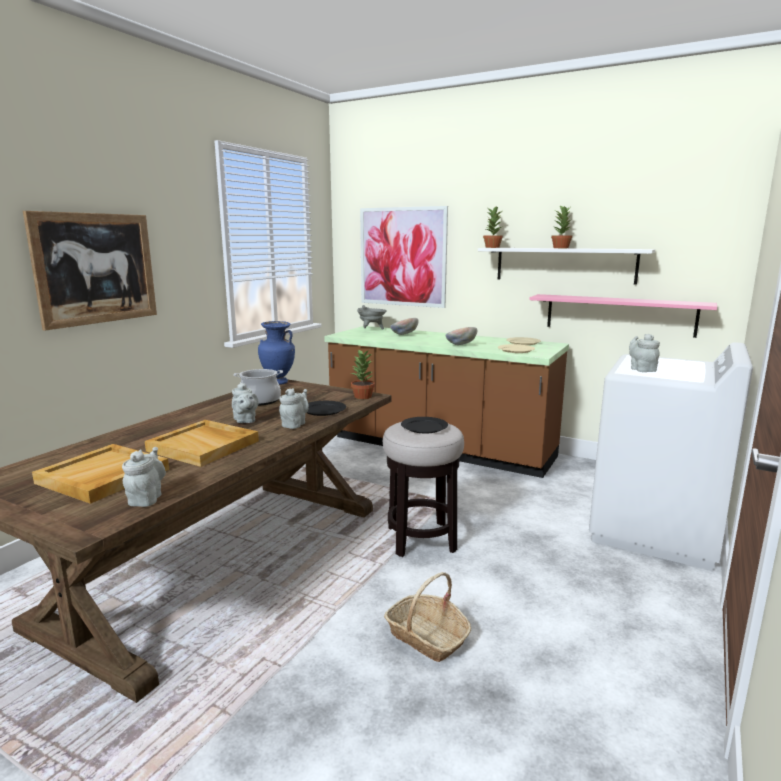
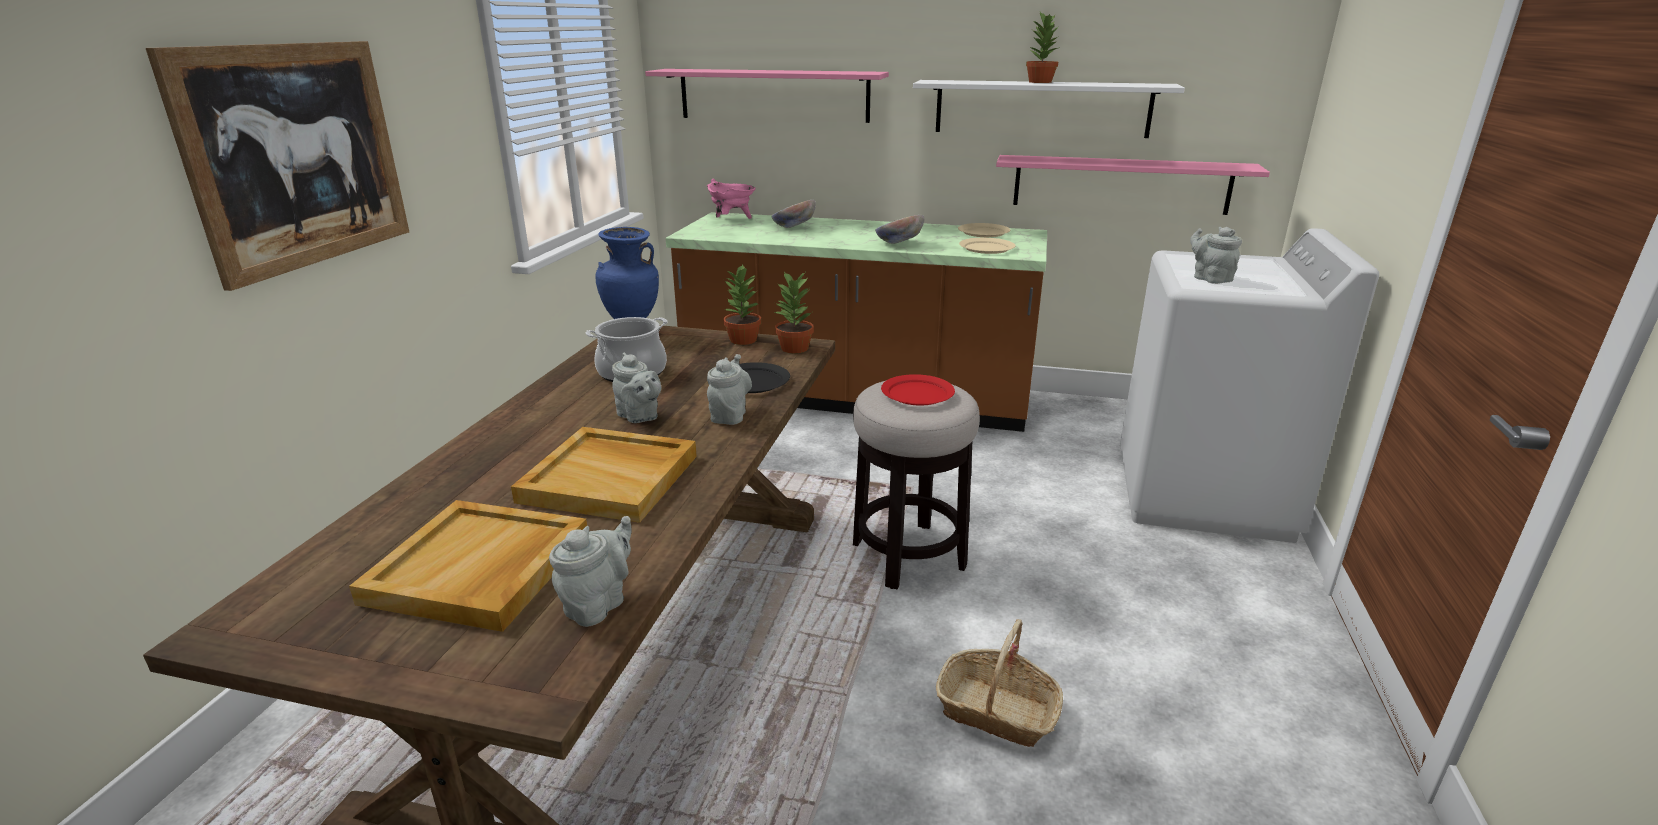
camera: 15 degrees left, 10 degrees up
grey teapot [122,447,166,507] -> grey teapot turned 45 degrees clockwise [549,516,632,627]
grey cooking pot [357,305,387,330] -> pink cooking pot [707,179,756,219]
picture [360,206,448,308] -> pink shelf [645,69,889,123]
black plate [401,417,448,433] -> red plate [881,374,955,406]
potted plant [483,206,503,248] -> potted plant moved to [723,265,761,345]

